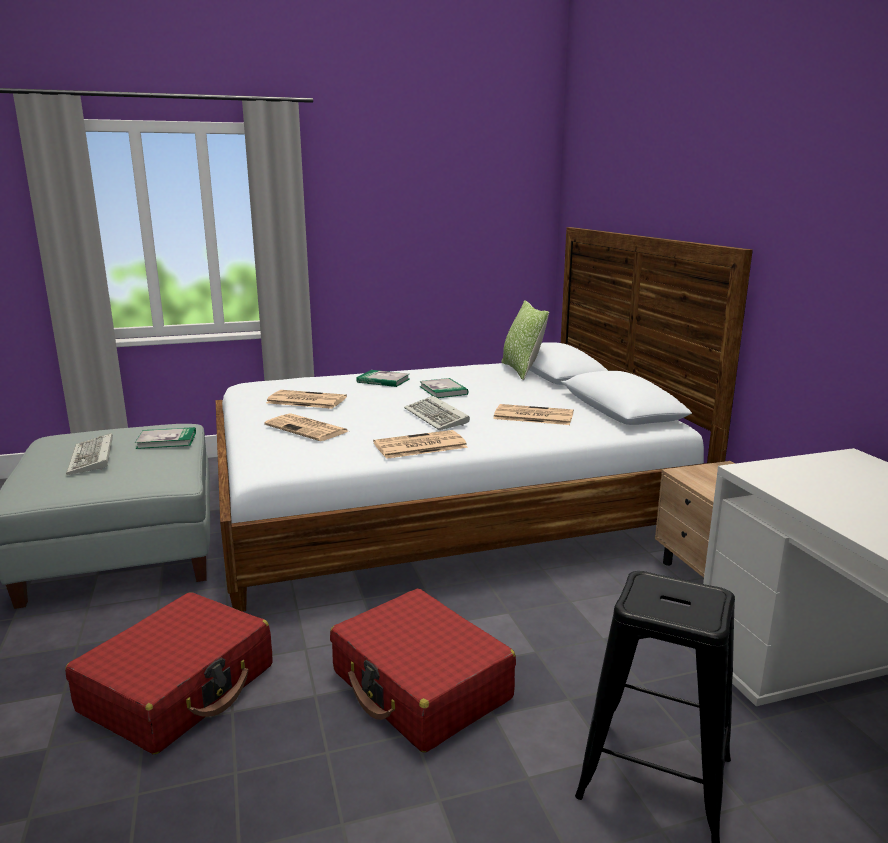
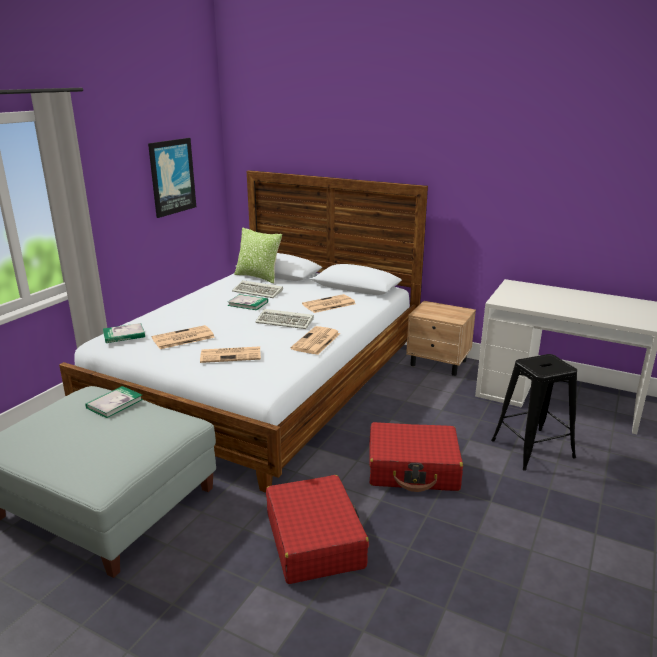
camera: 45 degrees left, 5 degrees up
keyboard [66,433,113,475] -> keyboard moved to [232,280,283,298]
book [356,370,409,387] -> book moved to [103,323,145,343]
none -> picture [148,138,196,218]

